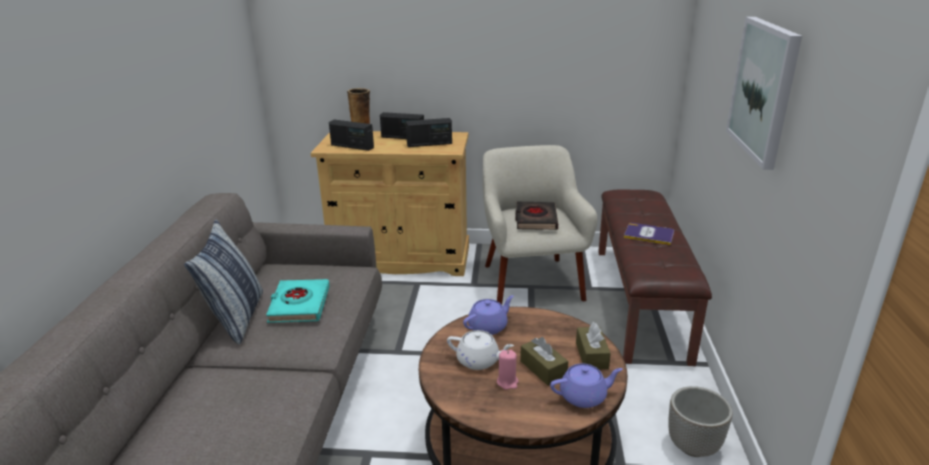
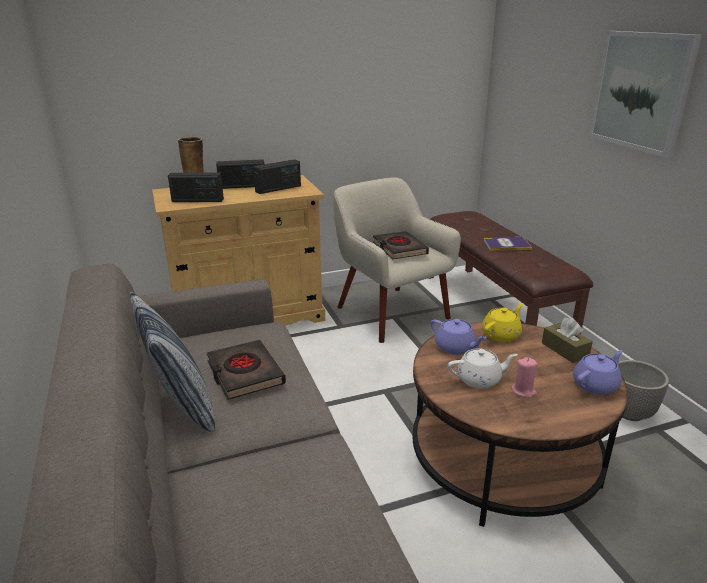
camera: 25 degrees left, 0 degrees up
turquoise book [266,279,330,323] -> black book [207,340,286,400]
purple teapot [463,295,514,335] -> purple teapot turned 105 degrees clockwise [431,319,487,355]
brown tissue box [520,337,568,386] -> none
none -> yellow teapot [482,304,523,342]

